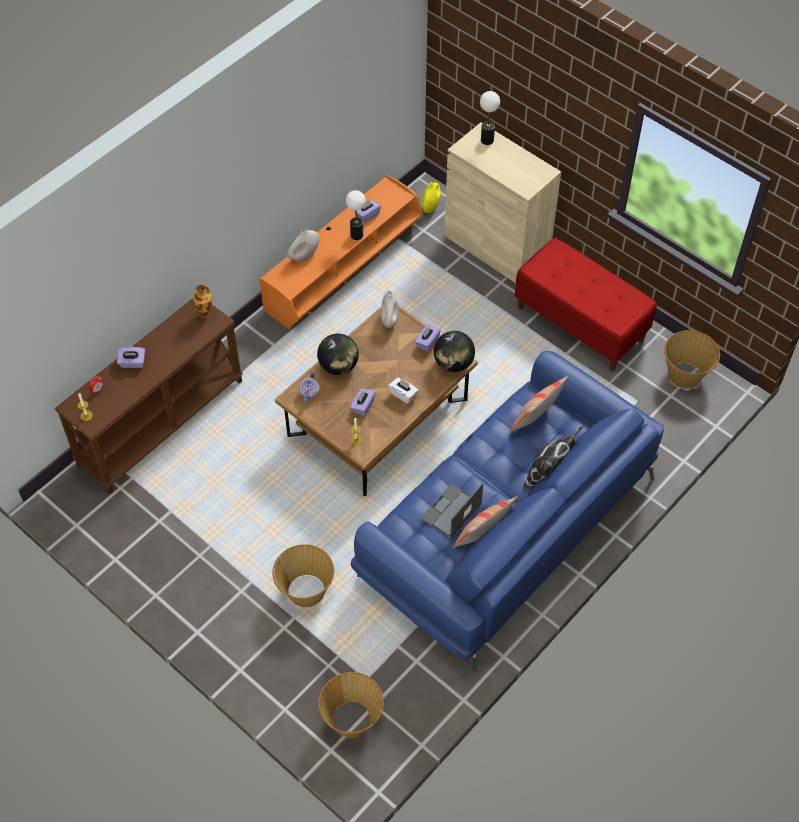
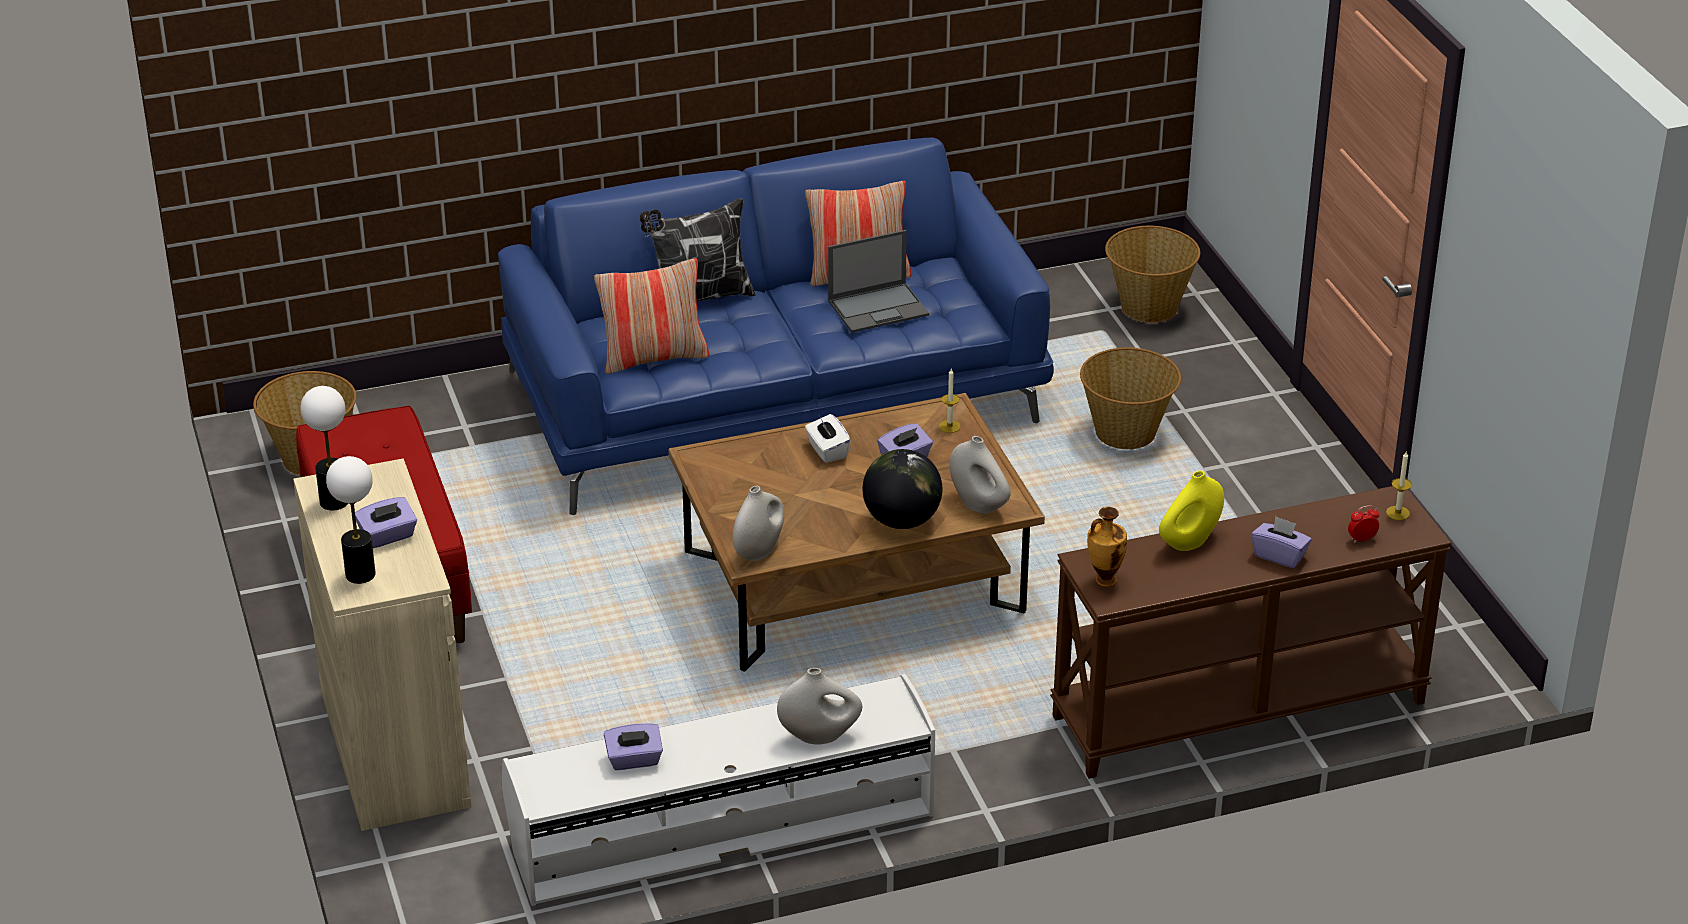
camera: 150 degrees left, 20 degrees down
orange tv stand [259,175,423,329] -> white tv stand [502,674,935,906]
teapot [299,370,320,403] -> white vase [949,436,1011,514]
table lamp [346,190,366,240] -> table lamp moved to [300,386,348,510]
purple tissue box [415,325,441,352] -> purple tissue box moved to [355,497,417,548]
yellow vase [422,182,441,213] -> yellow vase moved to [1159,471,1224,551]
globe [434,331,475,372] -> none

